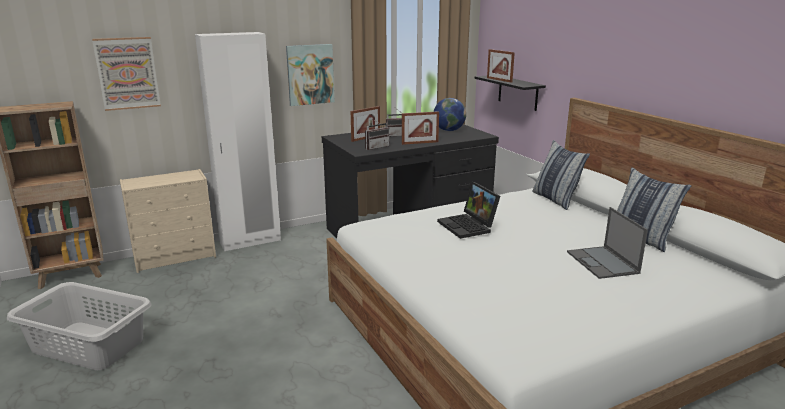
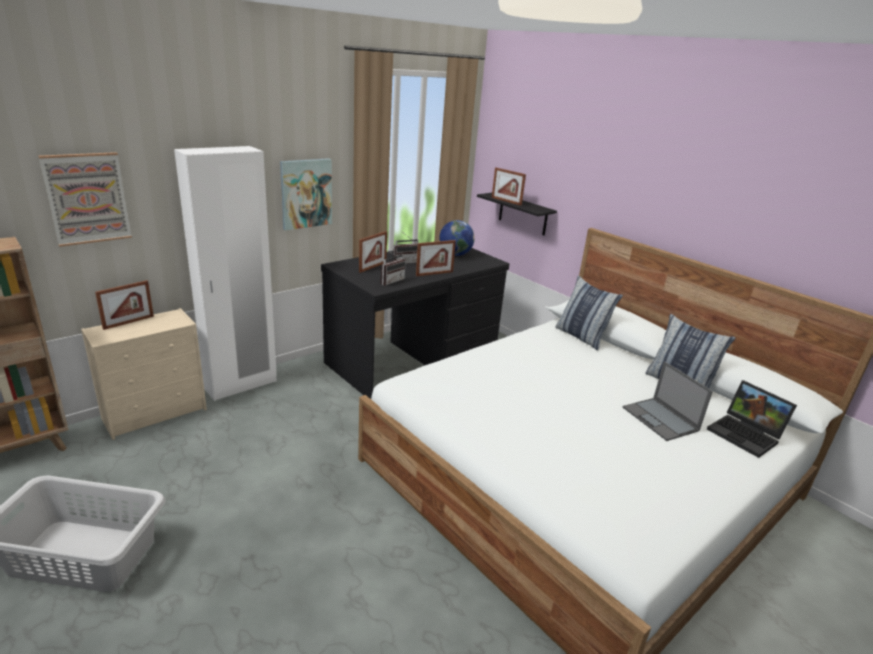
camera: 15 degrees left, 5 degrees up
laptop [437,182,500,239] -> laptop moved to [707,380,797,458]
none -> picture frame [95,280,154,330]

